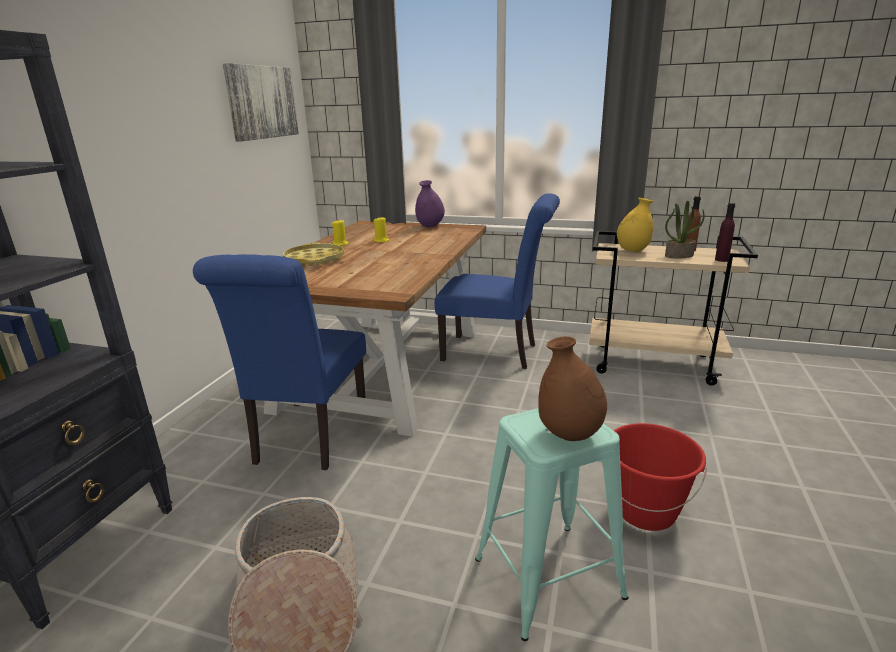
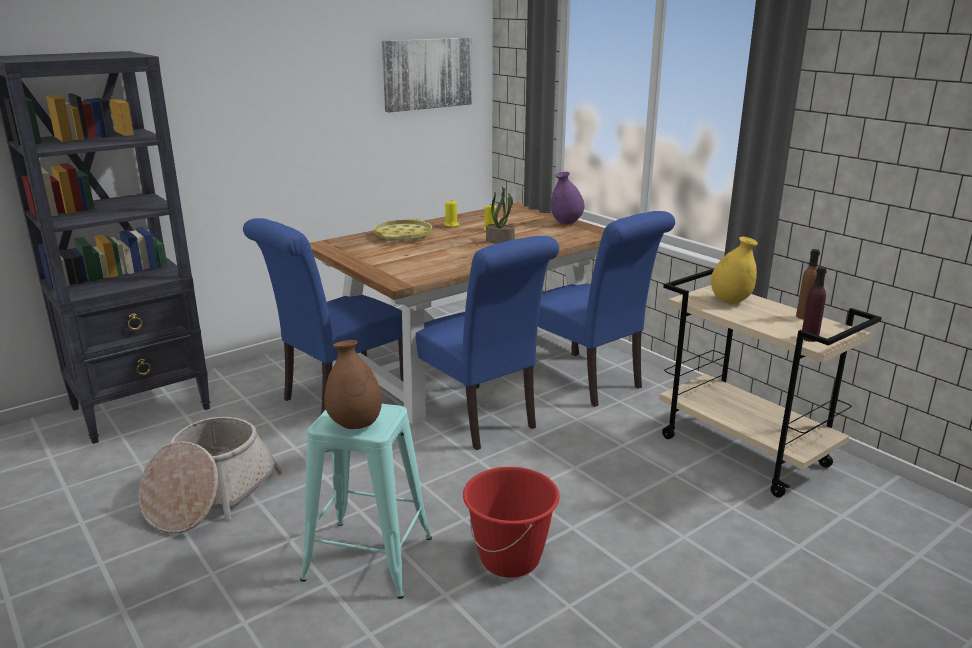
camera: 35 degrees right, 0 degrees up
potted plant [665,201,704,258] -> potted plant moved to [486,186,515,244]
none -> blue chair [416,236,559,450]

